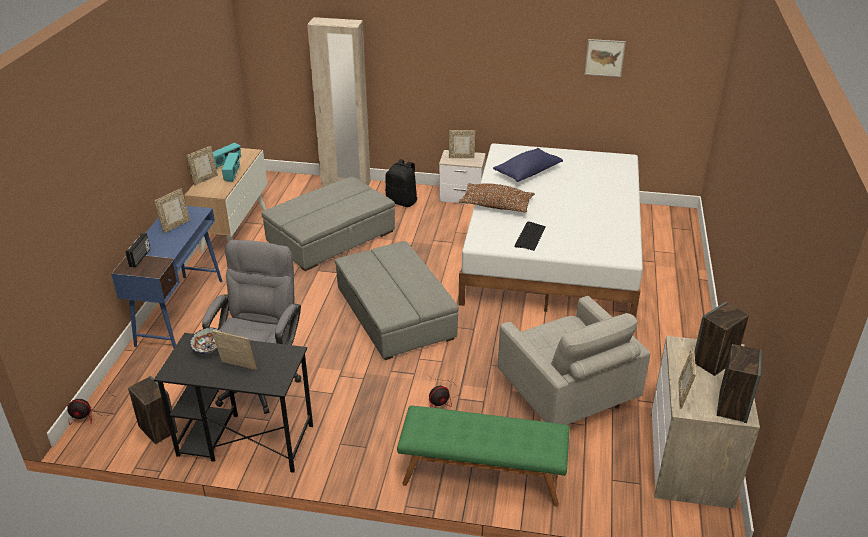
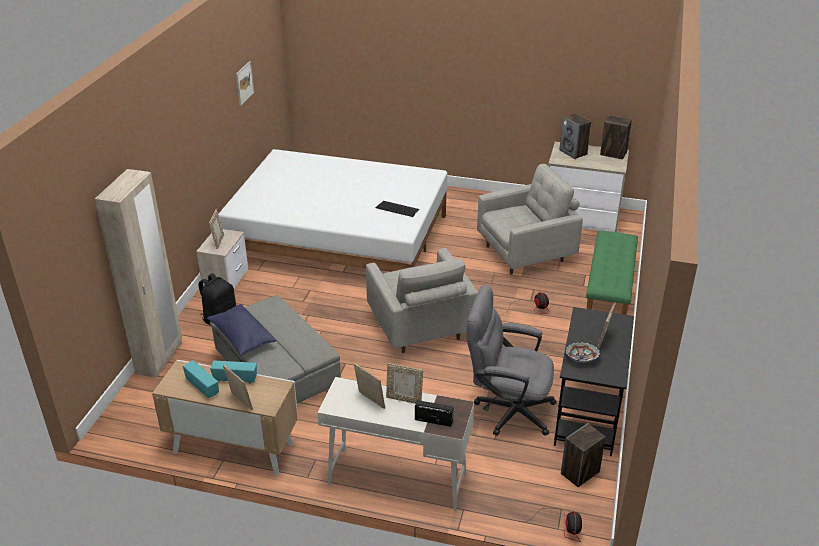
camera: 85 degrees left, 0 degrees up
blue desk [111,206,222,348] -> white desk [317,377,474,511]
grey ottoman [334,241,459,360] -> grey armchair [366,248,478,353]
brown pillow [459,183,535,213] -> none
blue pillow [493,148,563,182] -> blue pillow moved to [207,304,276,356]
picture frame [678,347,696,409] -> picture frame moved to [386,363,423,404]

